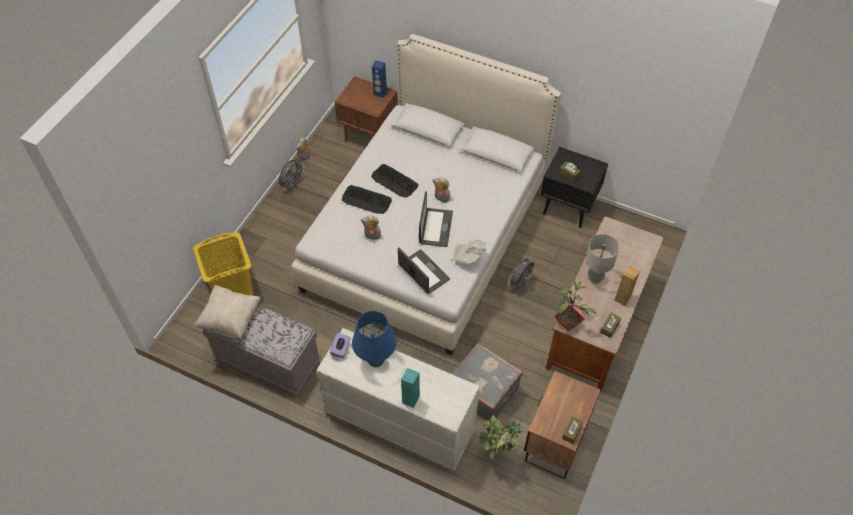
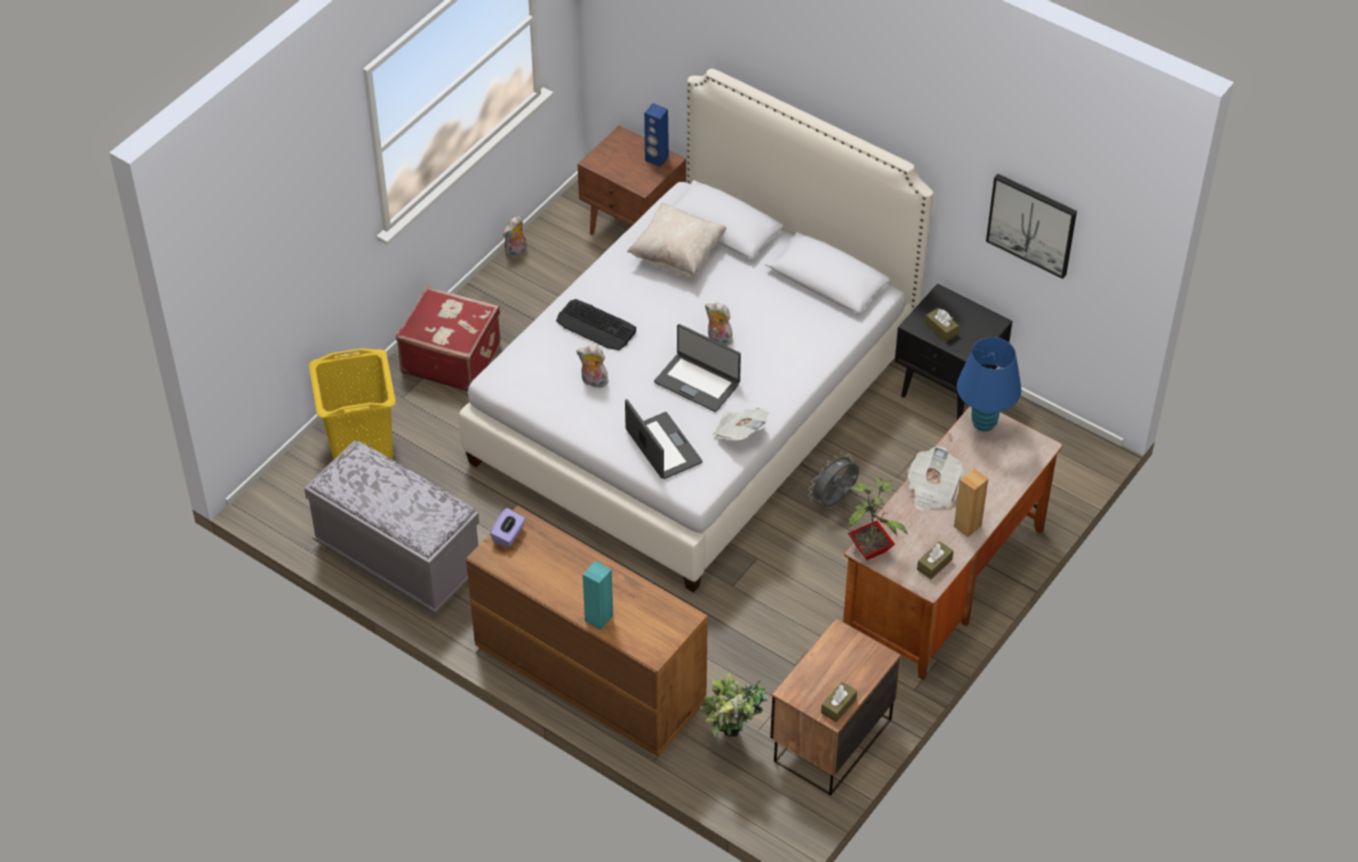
camera: 10 degrees right, 5 degrees down
beige pillow [193,285,261,339] -> beige pillow moved to [627,203,727,276]
grey fan [279,160,305,191] -> none
white dresser [317,328,480,471] -> brown dresser [466,506,708,757]
blue table lamp [352,311,397,367] -> blue table lamp moved to [957,337,1021,432]
keyboard [371,164,418,198] -> none
laptop [419,191,453,247] -> laptop turned 105 degrees clockwise [654,324,741,412]
grey suitcase [452,343,523,421] -> none
grey table lamp [585,234,619,284] -> newspaper [907,446,964,510]
none -> red suitcase [396,286,501,392]
none -> picture [986,174,1077,279]

